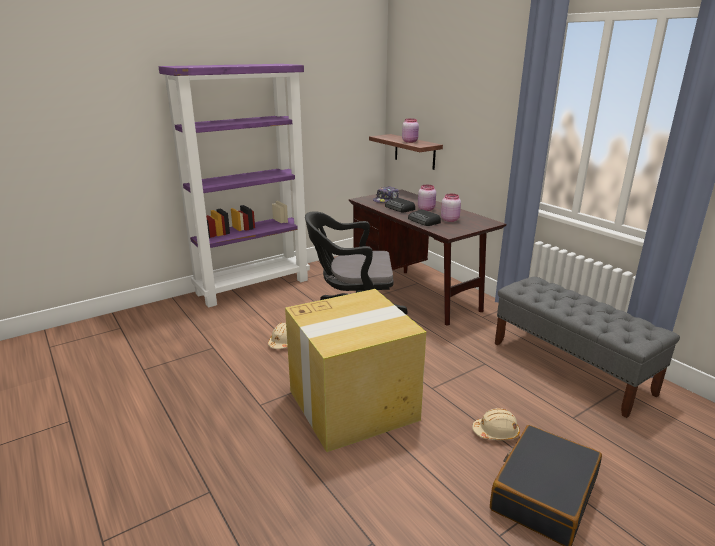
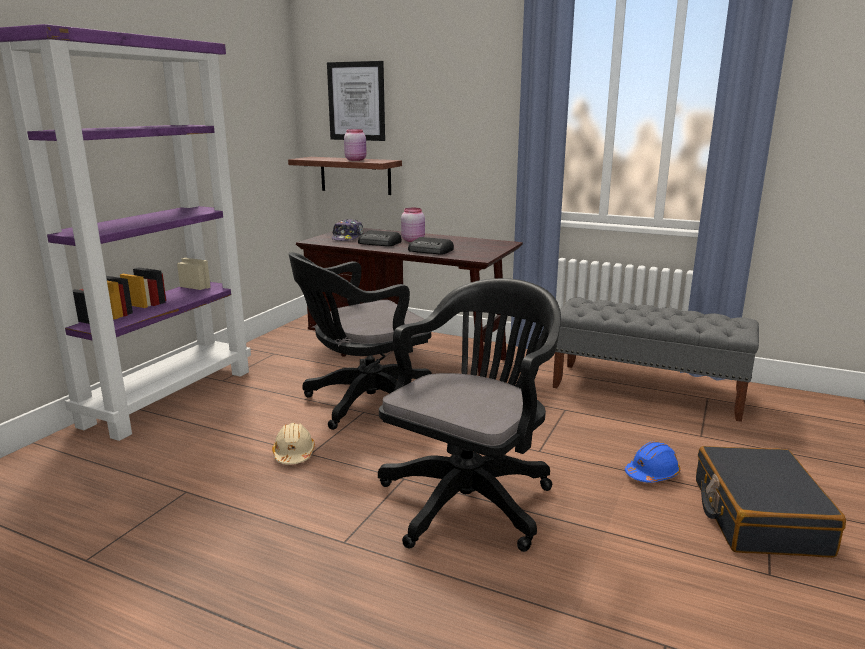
camera: 30 degrees left, 5 degrees down
cardboard box [285,289,426,452] -> black office chair [378,278,561,552]
pink jar [441,194,461,222] -> none
beige hard hat [472,408,520,441] -> blue hard hat [625,441,681,483]
none -> picture [327,61,385,141]

